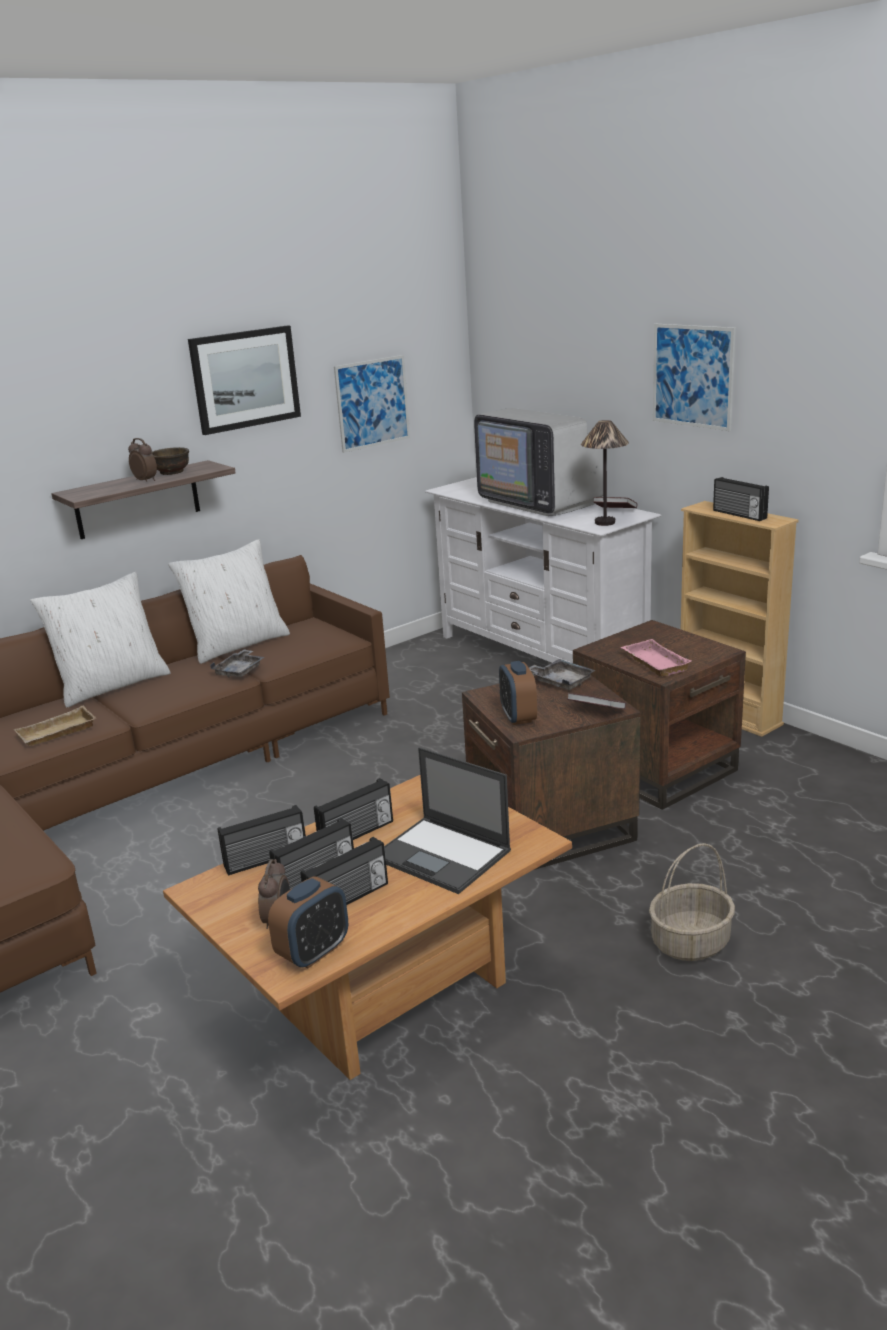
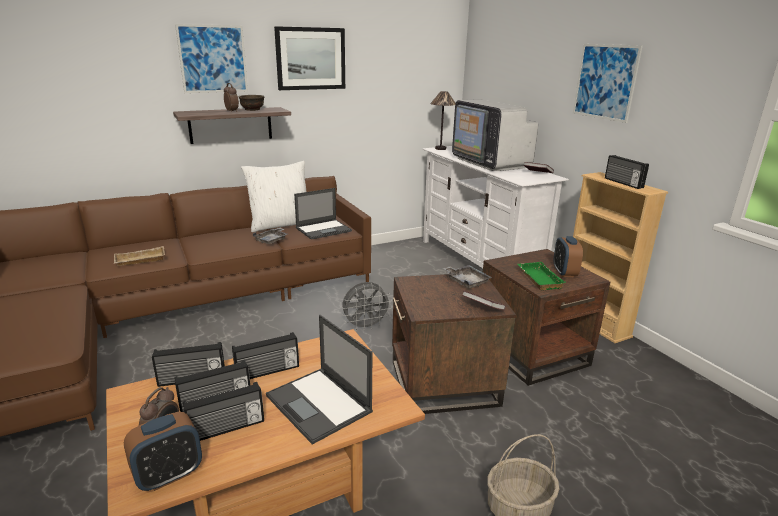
camera: 10 degrees right, 0 degrees up
white pillow [30,572,171,708] -> none
picture [334,355,410,453] -> picture moved to [175,24,248,93]
alarm clock [499,661,537,725] -> alarm clock moved to [554,236,583,277]
table lamp [581,420,629,526] -> table lamp moved to [430,91,455,150]
pink tray [621,639,692,677] -> green tray [517,262,565,290]
none -> laptop [294,188,352,240]
none -> grey fan [342,282,392,331]

